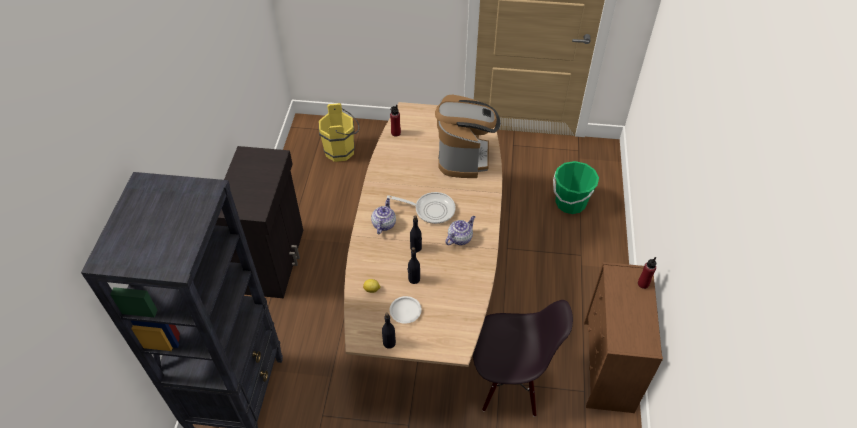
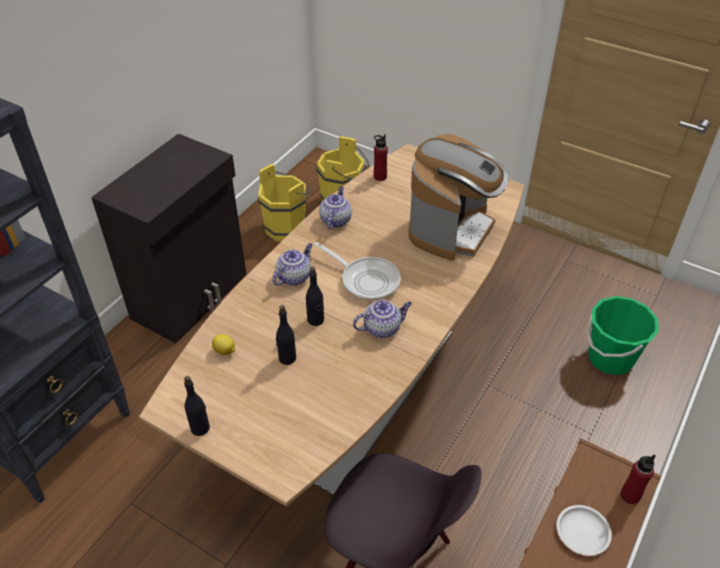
camera: 25 degrees right, 5 degrees down
white plate [390,296,422,324] -> white plate moved to [557,505,612,556]
none -> yellow bucket [258,164,312,242]
none -> teapot [319,186,352,230]

